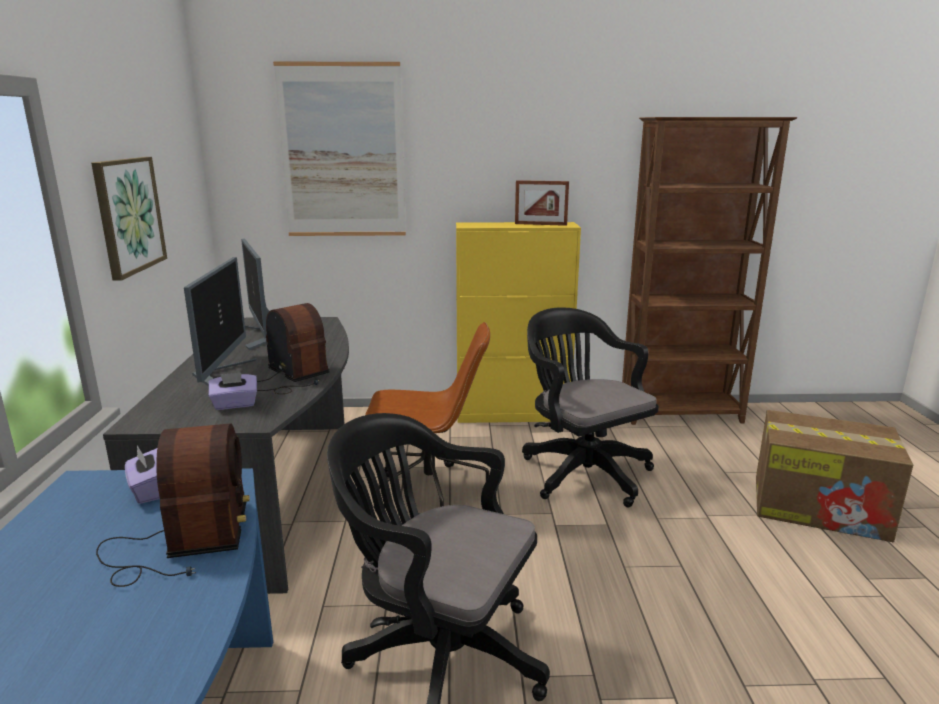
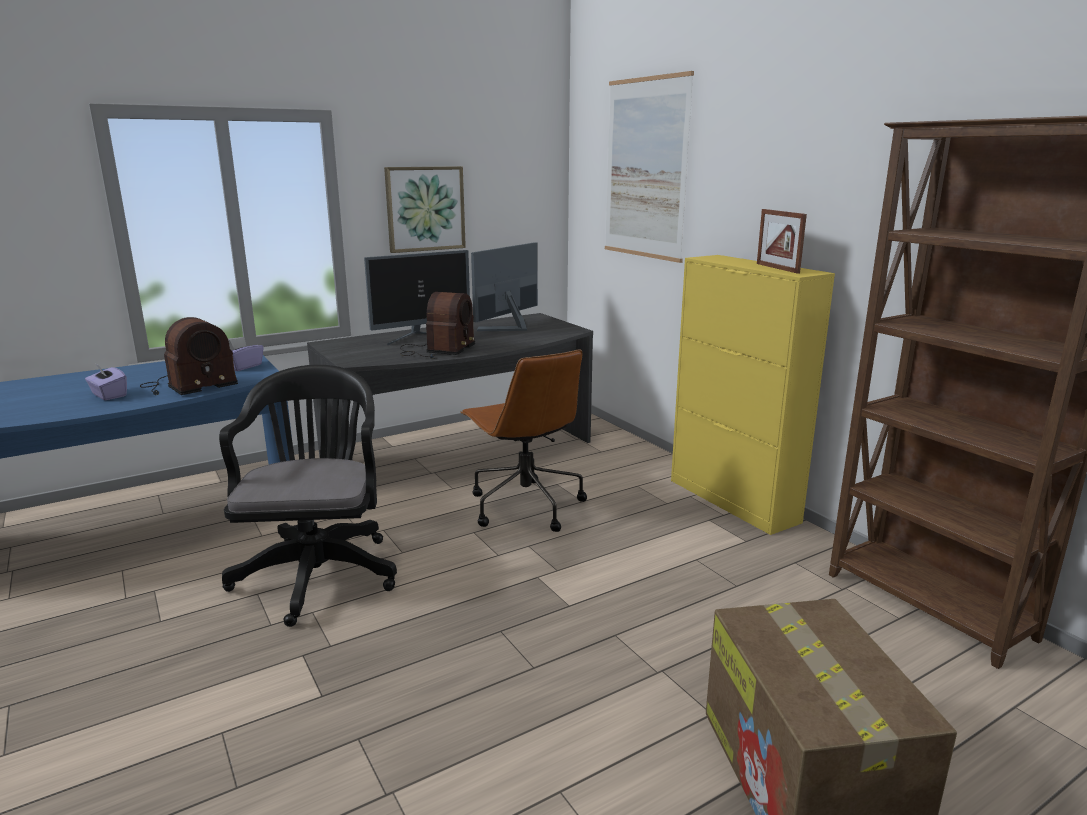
camera: 60 degrees right, 0 degrees up
purple tissue box [209,373,257,410] -> purple tissue box moved to [85,364,127,401]
black office chair [522,307,659,508] -> none

